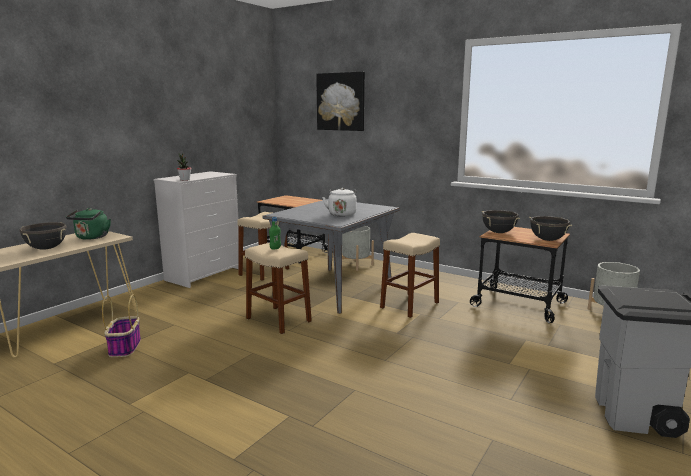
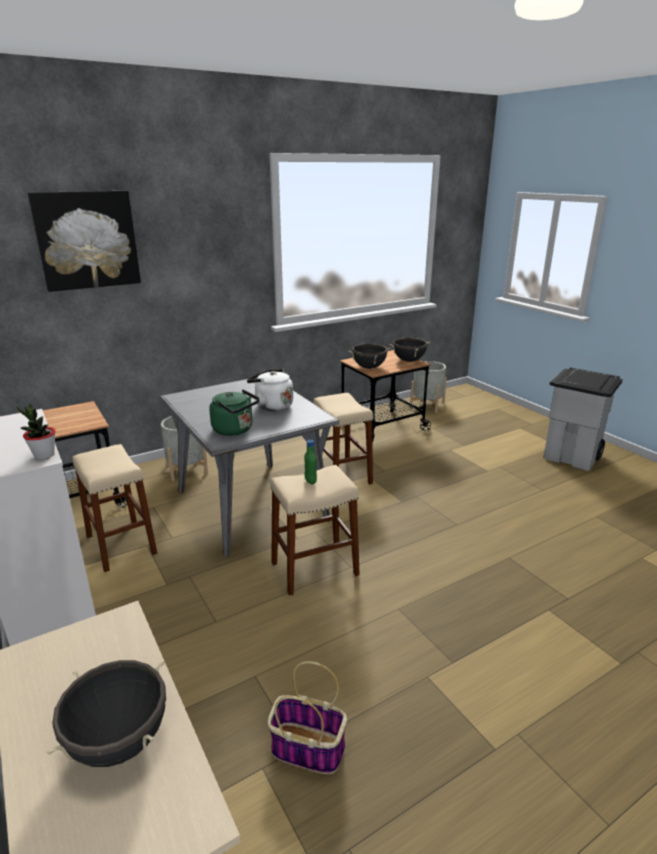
camera: 65 degrees left, 10 degrees up
green kettle [66,208,111,240] -> green kettle moved to [209,389,260,436]

